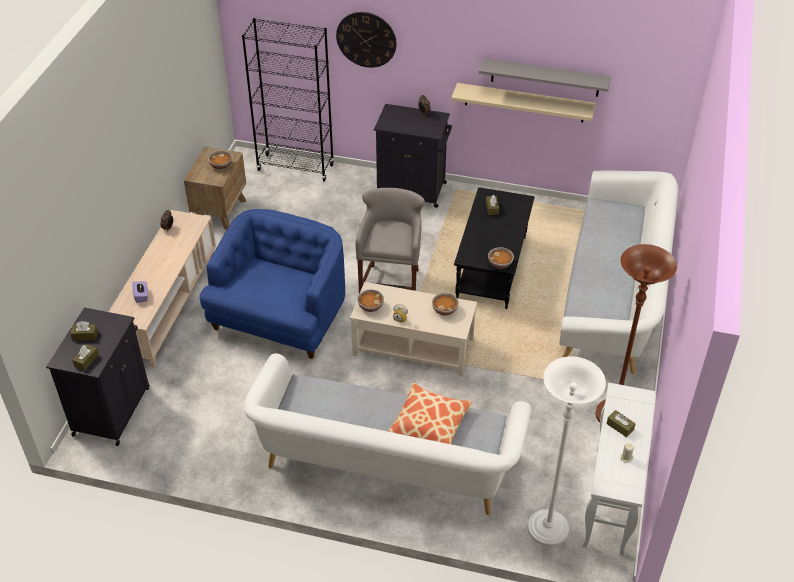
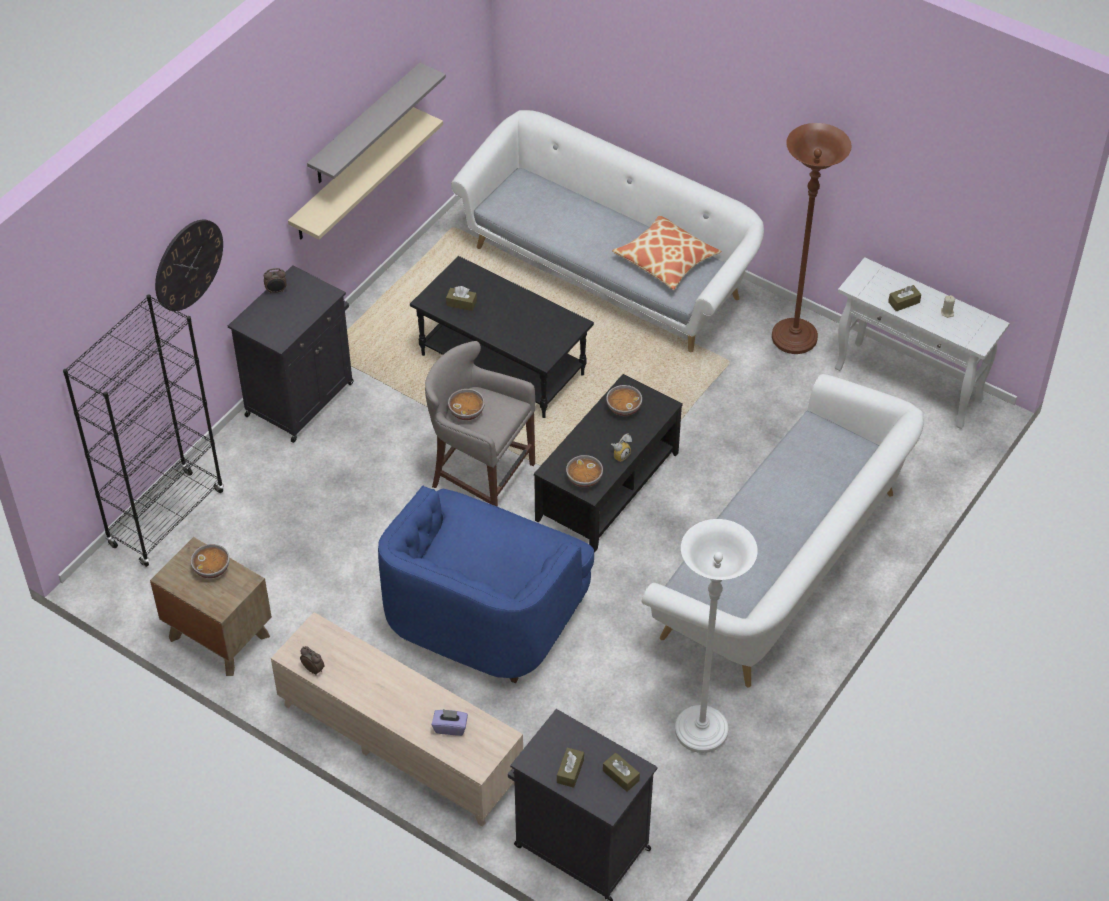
camera: 70 degrees left, 5 degrees up
blue armchair [199,209,345,359] -> blue armchair turned 105 degrees counterclockwise [378,486,594,684]
beige coffee table [350,282,477,377] -> black coffee table [534,374,683,553]
pillow [388,382,472,444] -> pillow moved to [612,216,722,290]
bowl [488,247,514,269] -> bowl moved to [448,389,485,421]
white floor lamp [528,356,606,547] -> white floor lamp moved to [675,519,758,753]

